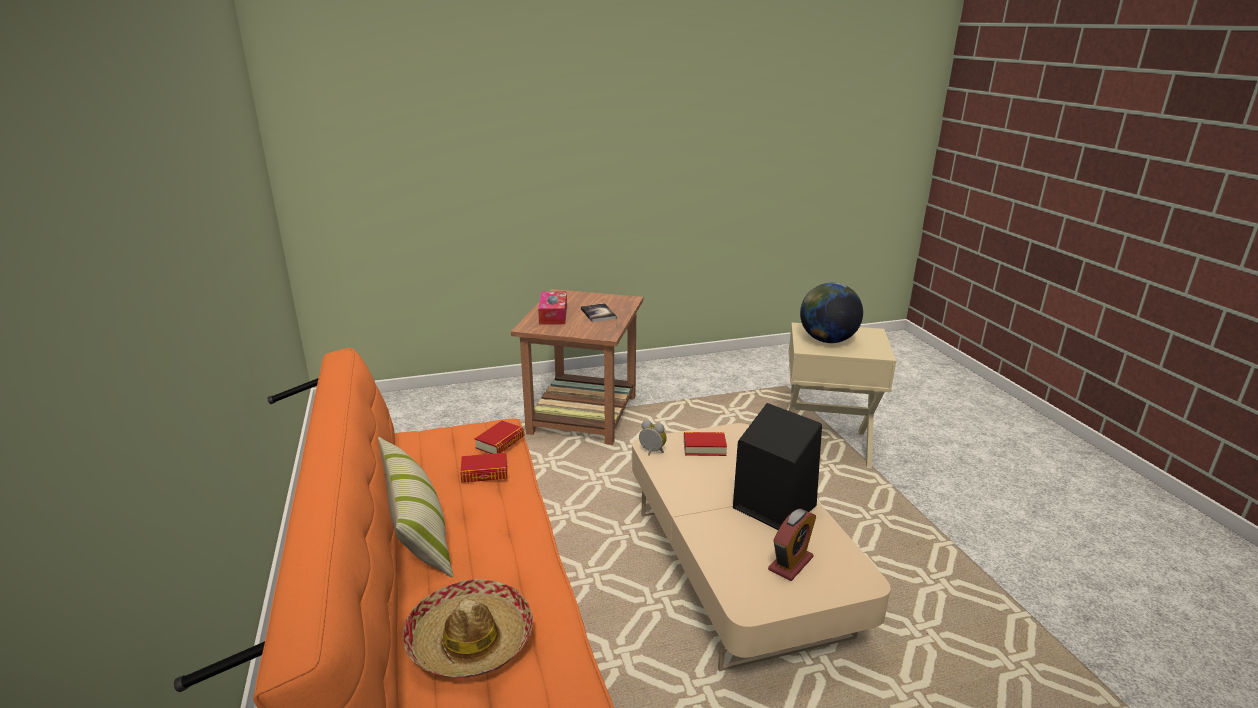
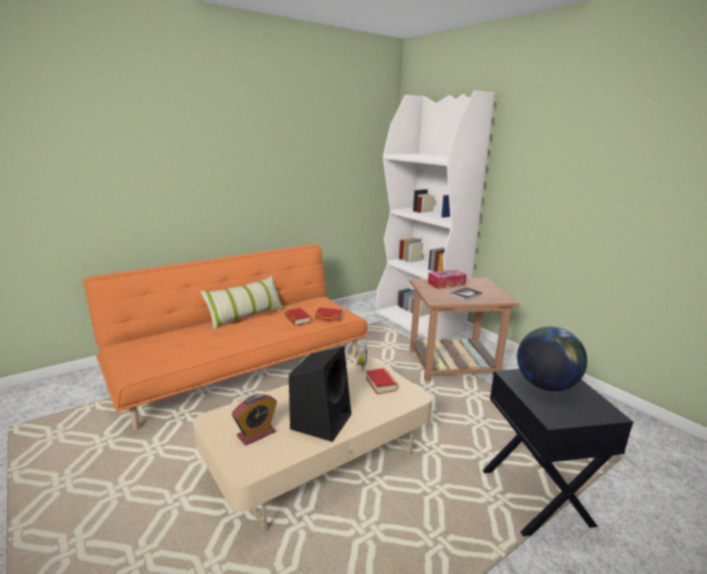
camera: 70 degrees right, 5 degrees down
hat [402,579,533,678] -> none
alarm clock [768,509,816,581] -> alarm clock turned 60 degrees counterclockwise [232,394,277,446]
beige side table [788,323,896,468] -> black side table [482,369,633,536]
none -> white bookcase [376,90,495,340]

